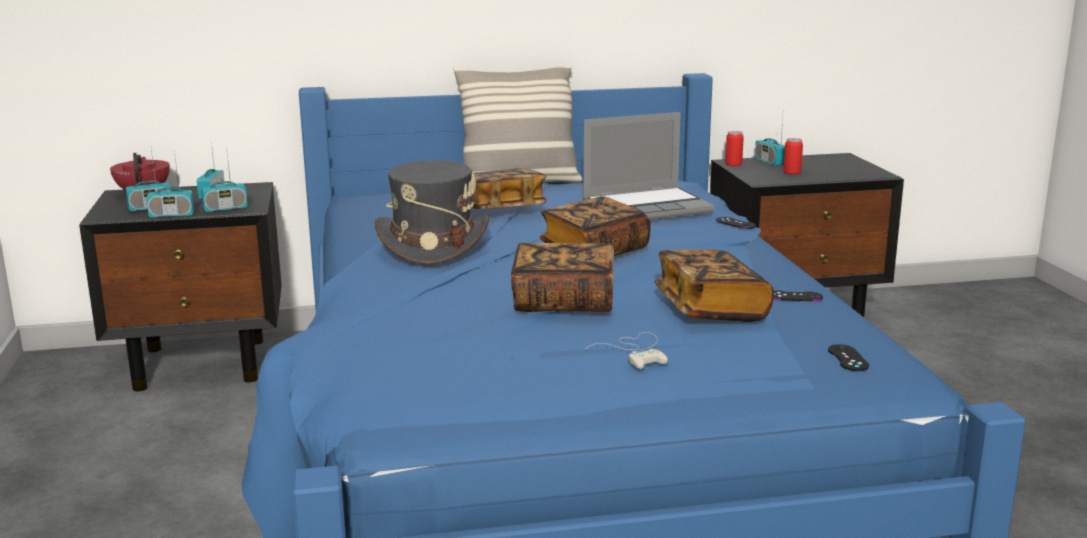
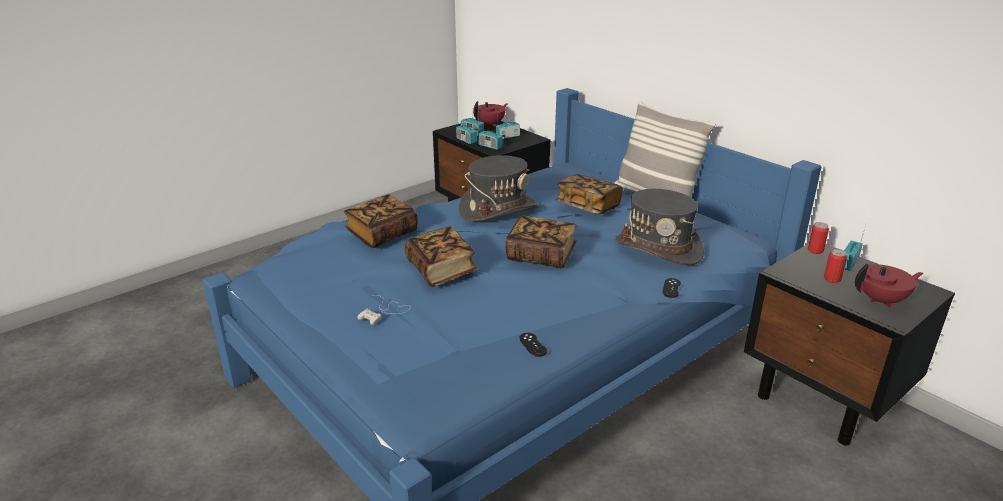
camera: 60 degrees right, 10 degrees up
laptop [582,112,715,220] -> grey hat [615,189,704,265]
book [655,249,774,322] -> book moved to [344,194,418,248]
black game controller [828,344,869,371] -> none
none -> red teapot [855,264,923,308]

